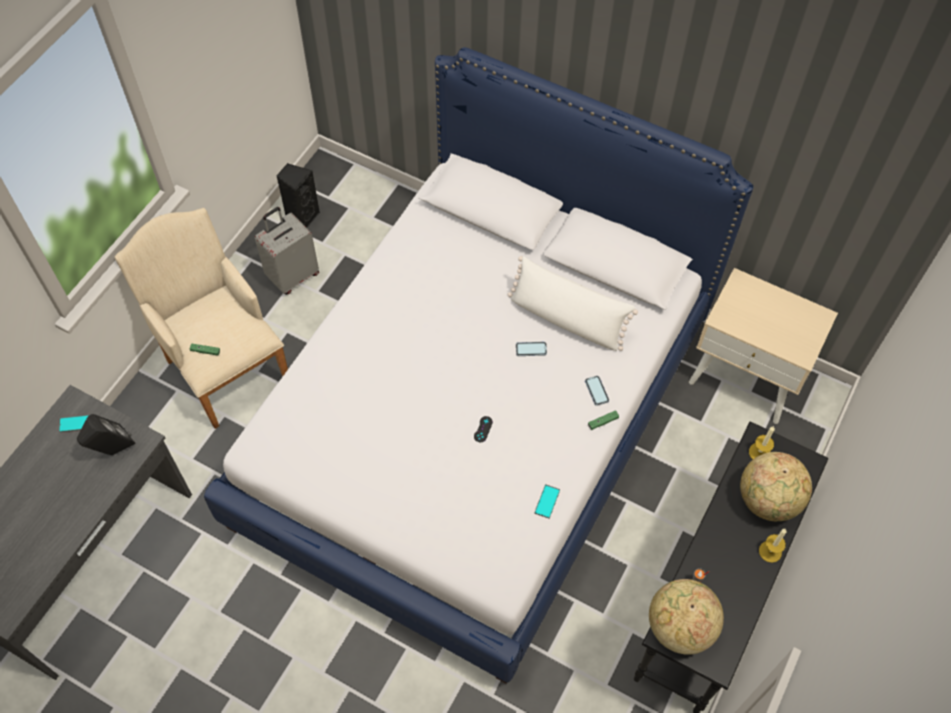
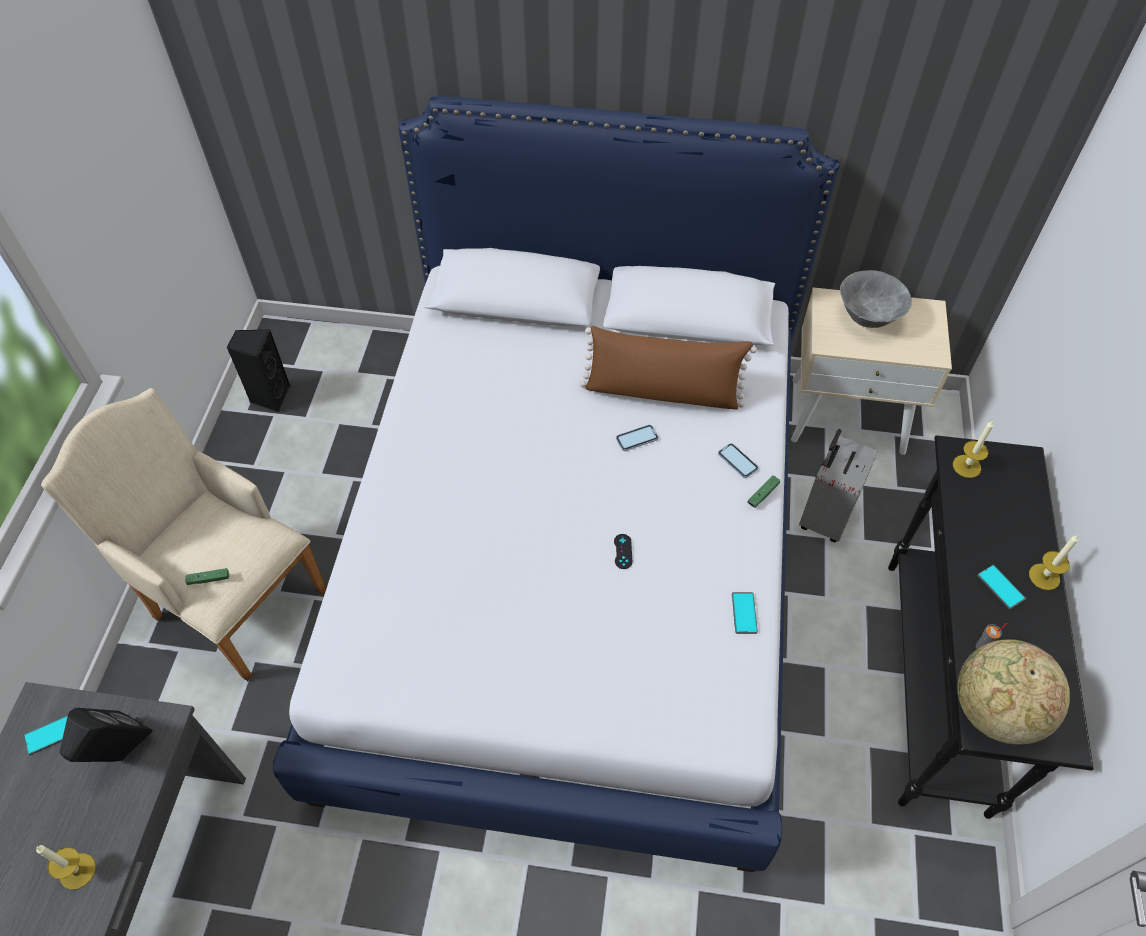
camera: 20 degrees left, 5 degrees down
grey suitcase [255,207,319,295] -> grey suitcase moved to [799,429,878,542]
white pillow [507,256,638,351] -> brown pillow [580,326,757,409]
globe [740,452,812,521] -> none
none -> candle [36,845,96,890]
none -> grey bowl [840,270,912,328]
none -> phone [977,565,1026,610]

